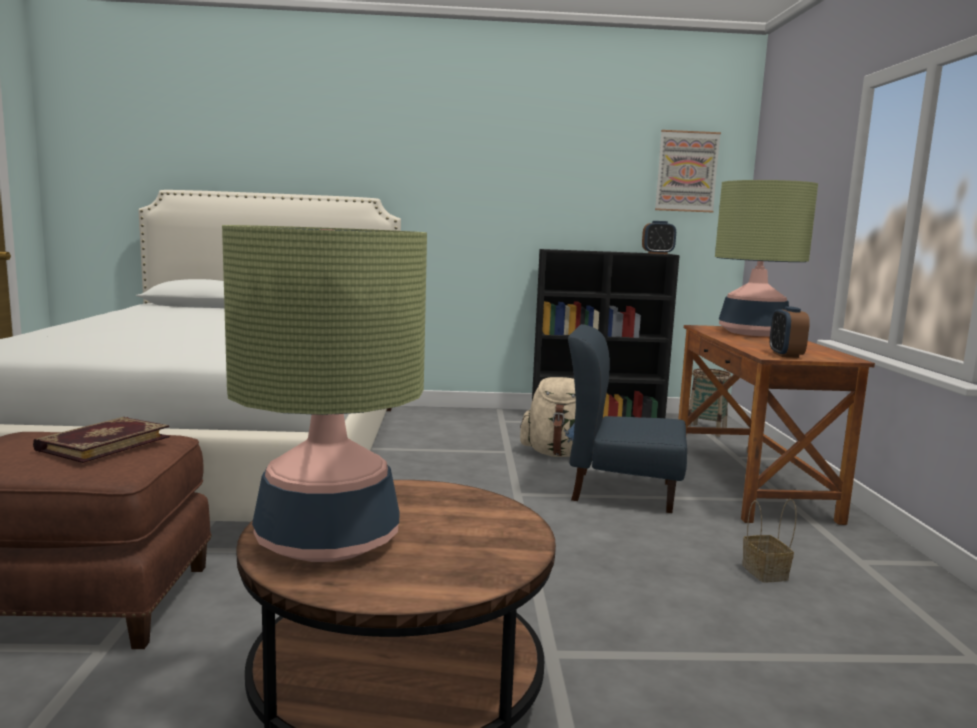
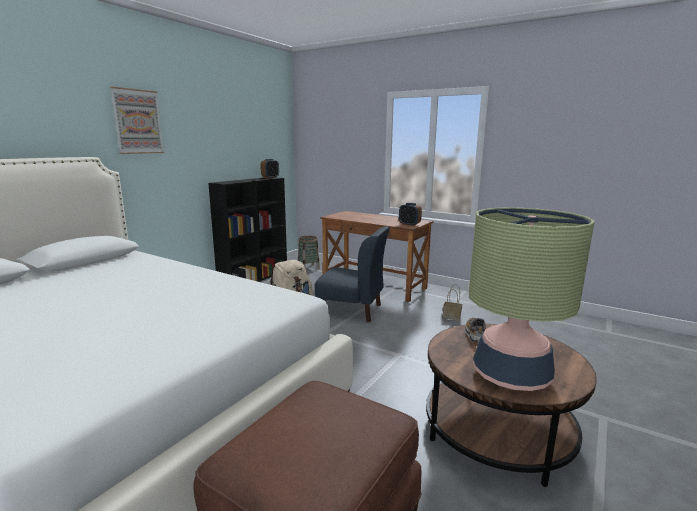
camera: 55 degrees left, 5 degrees up
book [33,417,170,463] -> none
blue chair [568,324,687,513] -> blue chair turned 120 degrees counterclockwise [315,226,390,322]
picture [655,130,721,212] -> picture moved to [110,87,164,154]
table lamp [715,180,818,336] -> none
none -> shoe [465,318,486,343]

